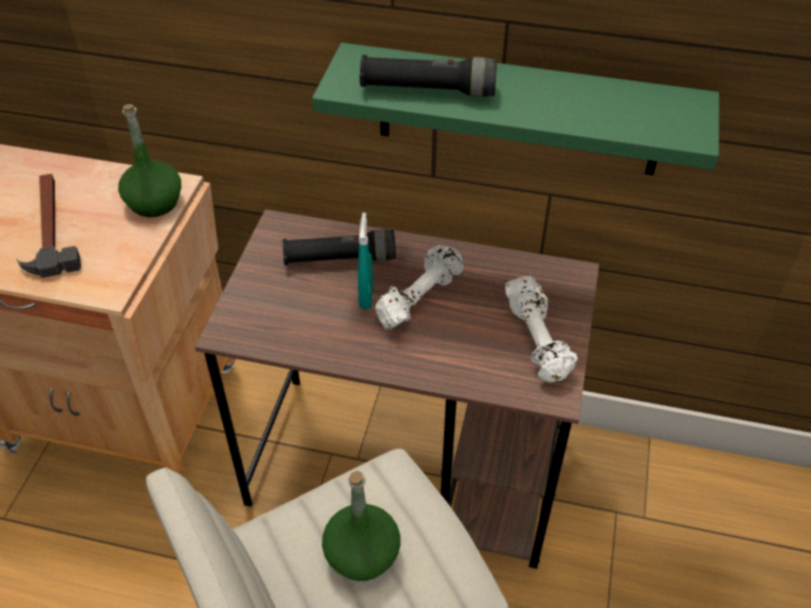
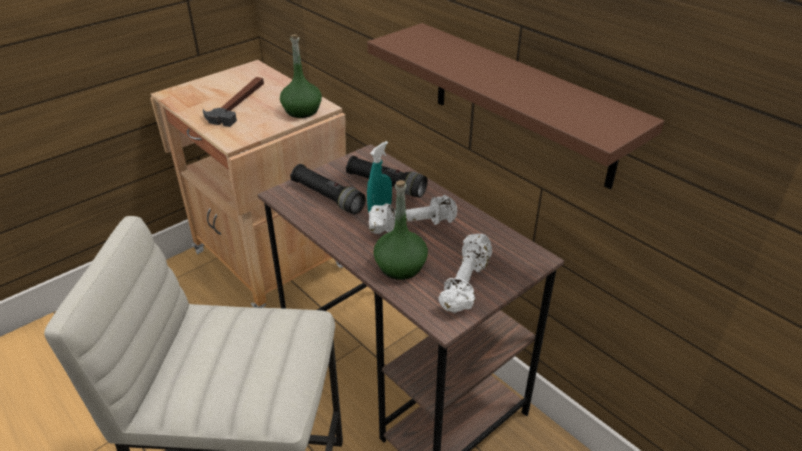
camera: 35 degrees right, 10 degrees down
green shelf [312,43,719,175] -> brown shelf [367,23,664,189]
green bottle [322,471,401,581] -> green bottle moved to [374,180,428,280]
black flashlight [360,55,497,97] -> black flashlight moved to [290,164,366,214]

